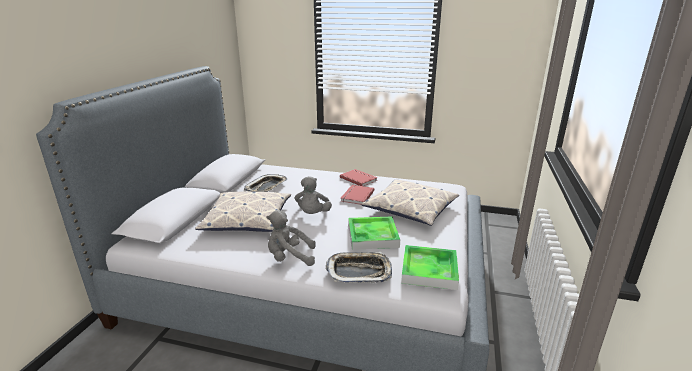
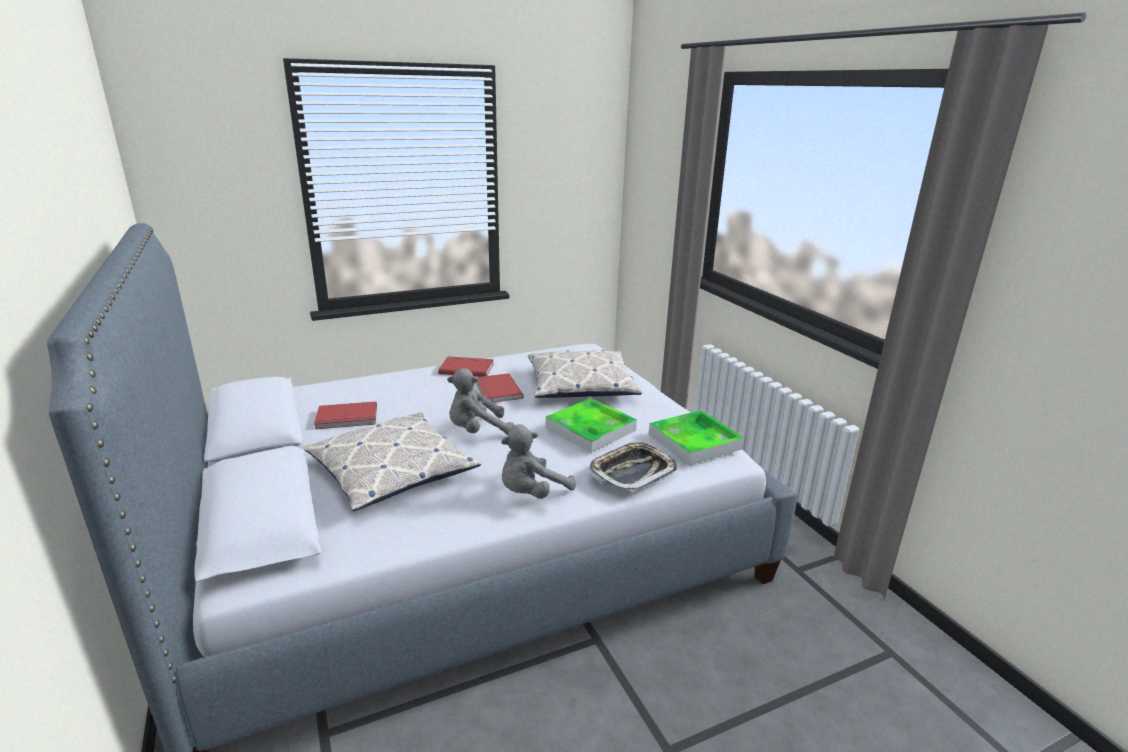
camera: 40 degrees left, 0 degrees up
tray [244,174,287,192] -> red book [314,401,377,429]
grey plush toy [294,176,332,214] -> grey plush toy turned 105 degrees clockwise [447,368,514,435]

